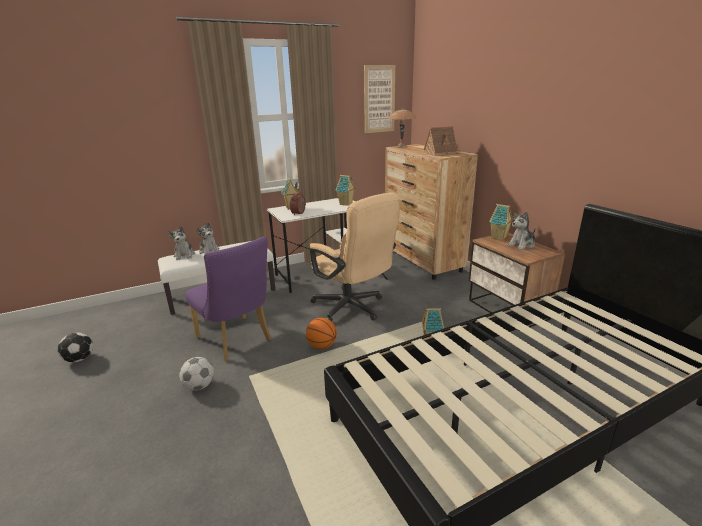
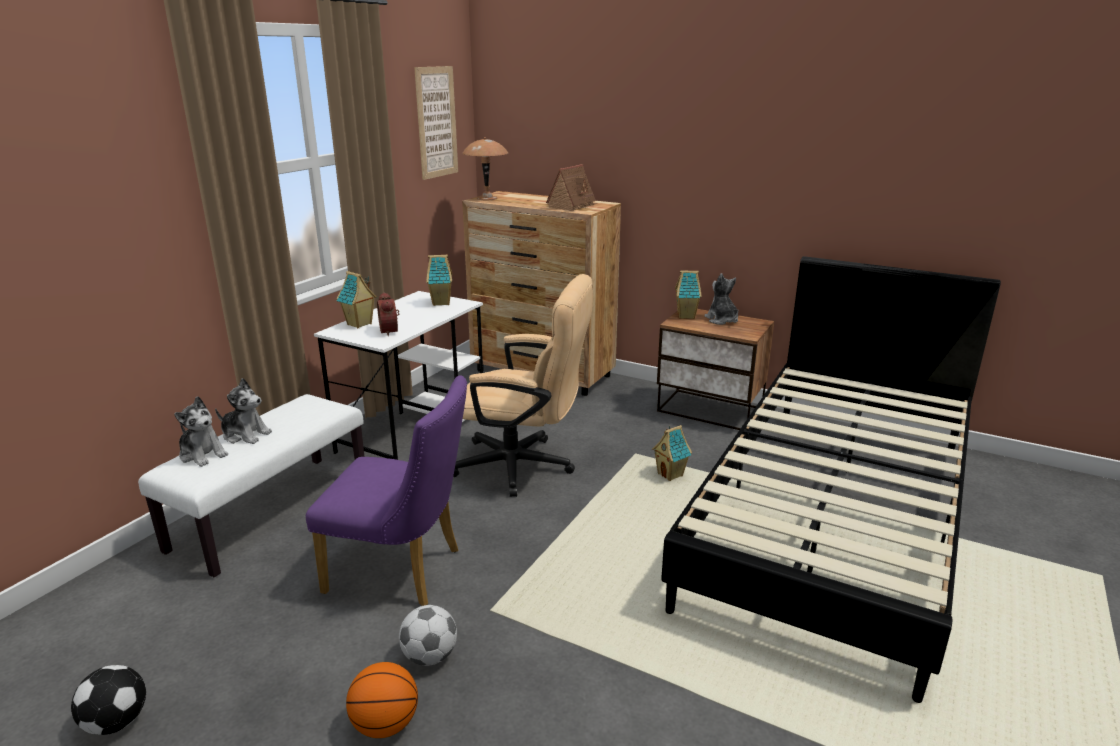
camera: 35 degrees left, 0 degrees up
basketball [306,318,337,349] -> basketball moved to [346,662,418,738]
plush toy [507,212,536,250] -> plush toy turned 135 degrees clockwise [704,273,738,325]

